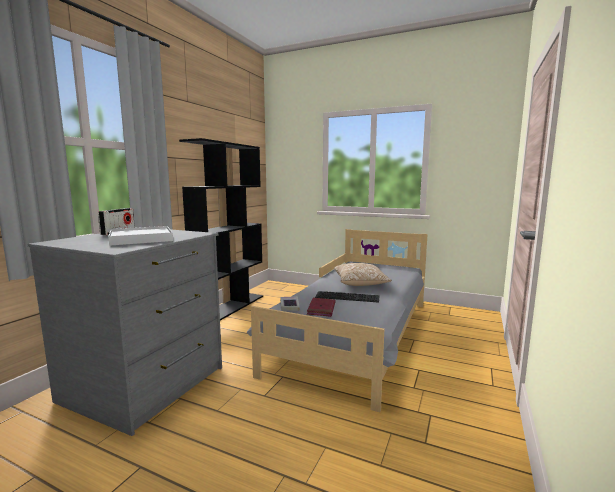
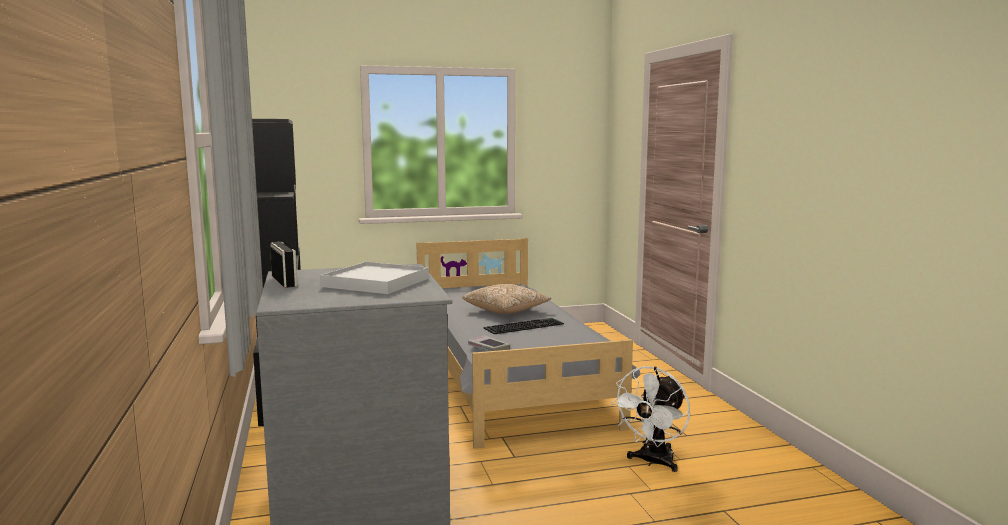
camera: 40 degrees left, 0 degrees up
red book [307,298,335,317] -> none
none -> white fan [610,366,690,472]

